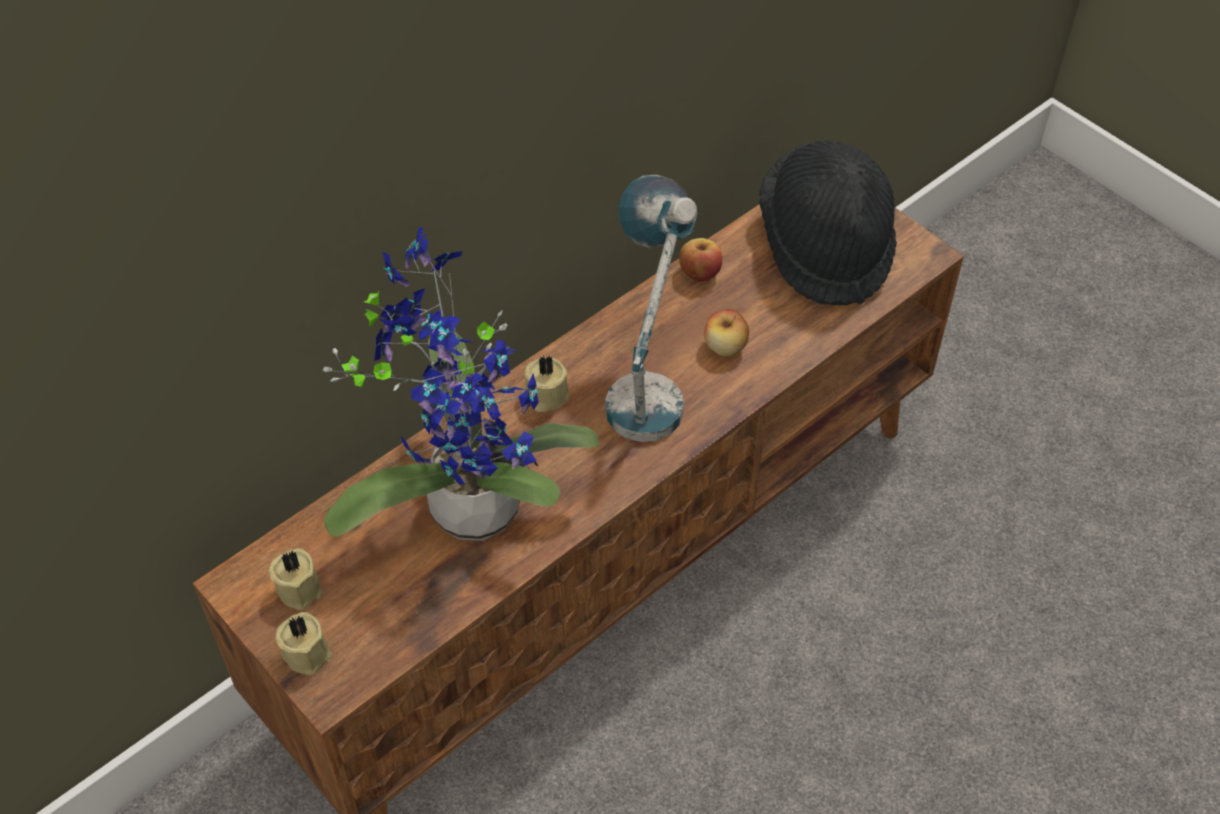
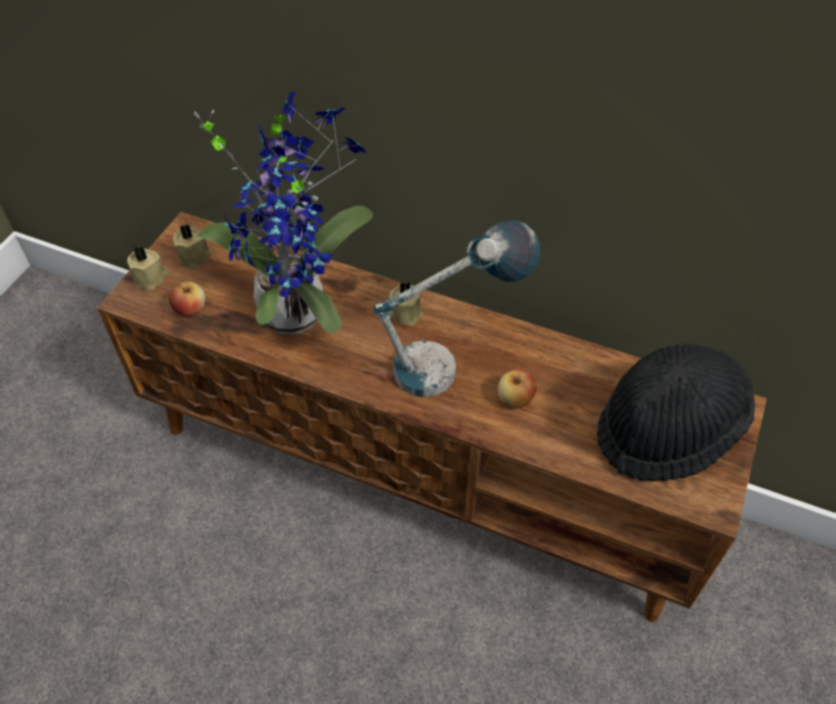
camera: 65 degrees right, 0 degrees up
apple [679,238,722,282] -> apple moved to [168,281,205,317]

